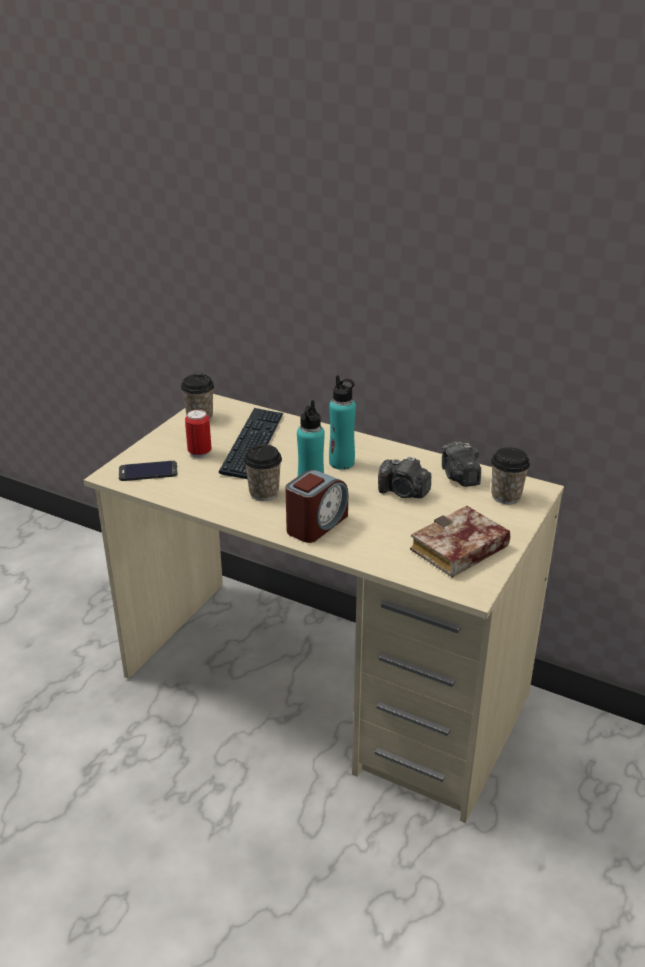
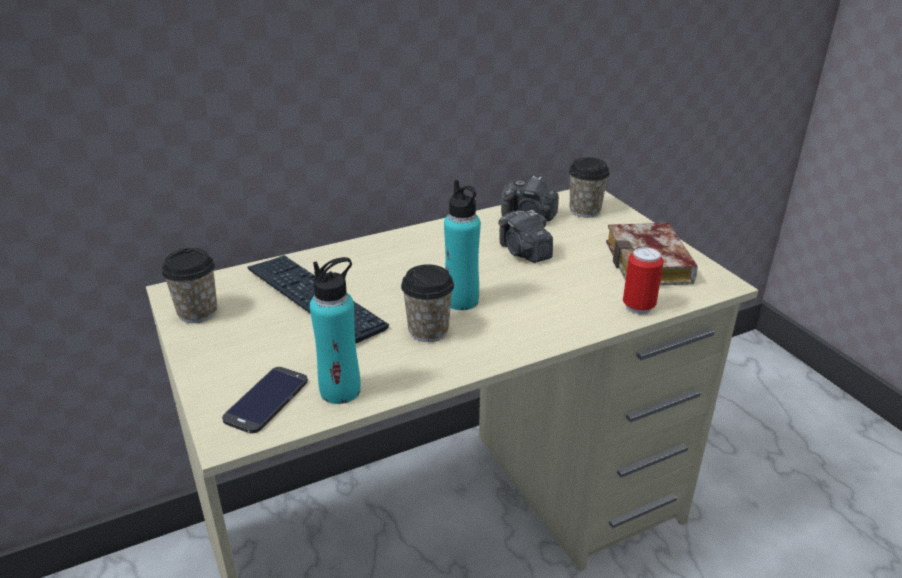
camera: 55 degrees left, 0 degrees up
can [185,409,211,458] -> can moved to [623,246,664,314]
alarm clock [286,469,348,543] -> none
turquoise bottle [329,375,356,470] -> turquoise bottle moved to [310,257,361,404]
camera [378,456,431,498] -> camera turned 90 degrees clockwise [498,210,553,263]

